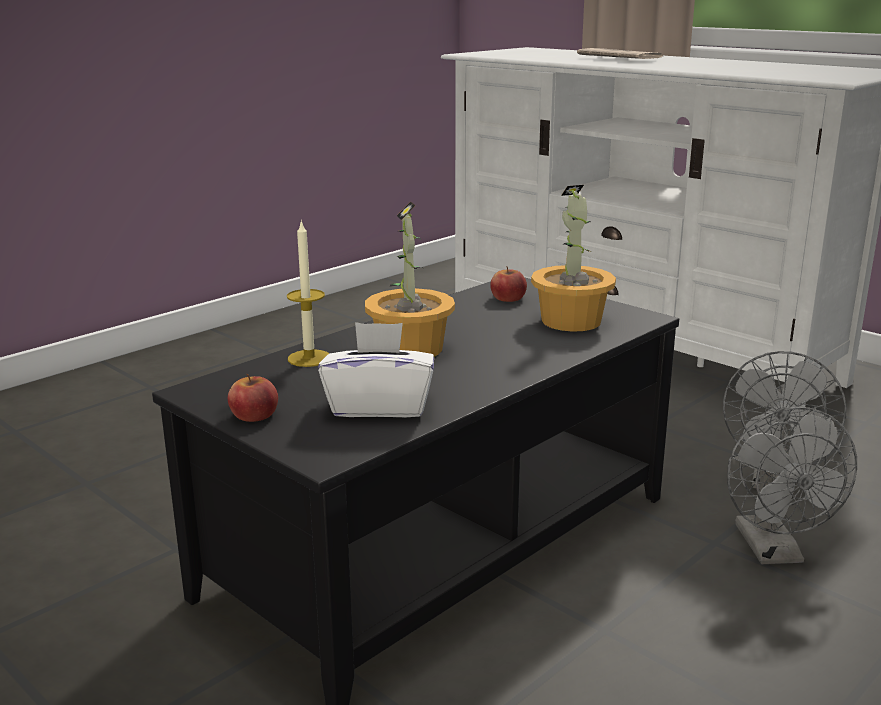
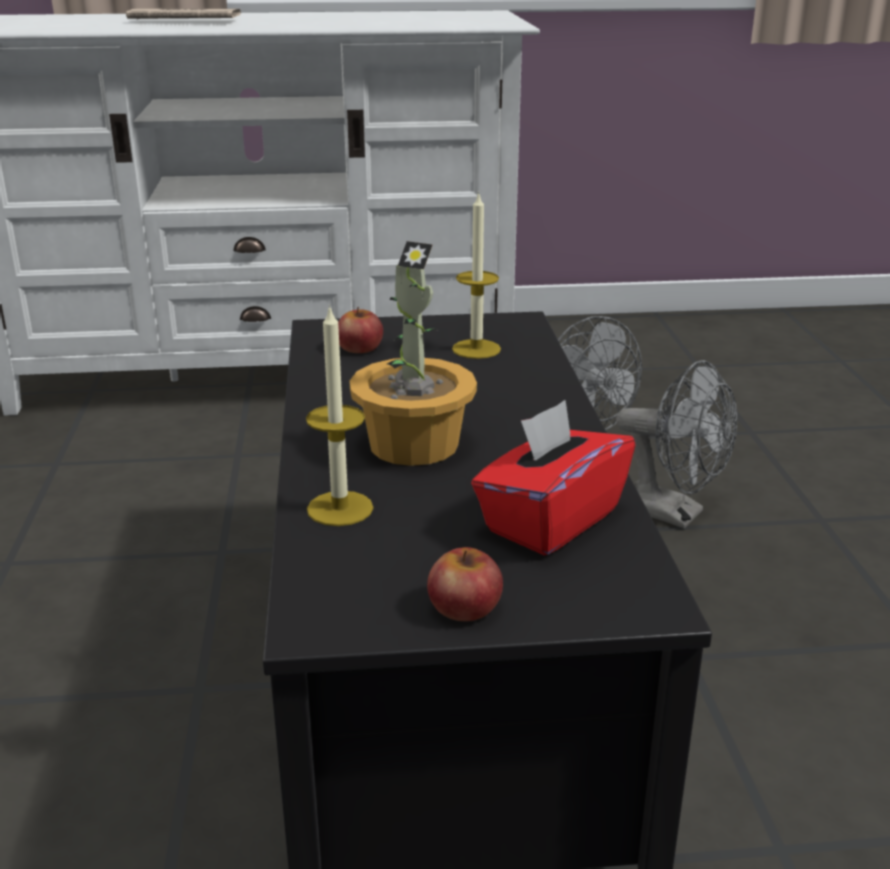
camera: 50 degrees left, 5 degrees up
white tissue box [318,322,434,417] -> red tissue box [471,400,635,555]
potted plant [531,185,616,332] -> candle [452,192,501,359]

